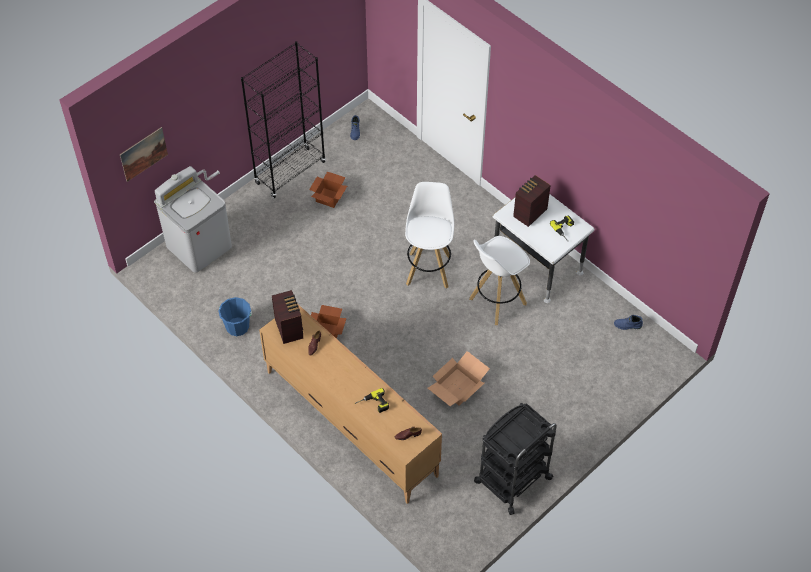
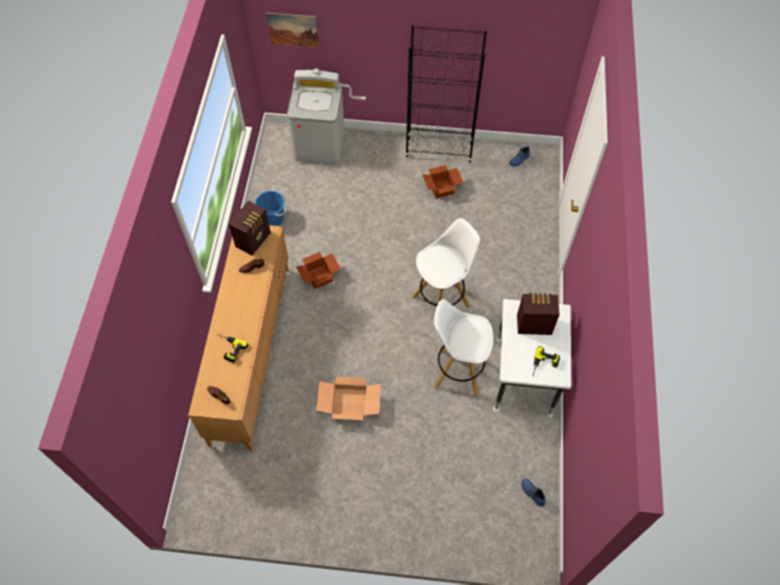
camera: 50 degrees right, 5 degrees up
black cart [474,403,557,515] -> none

